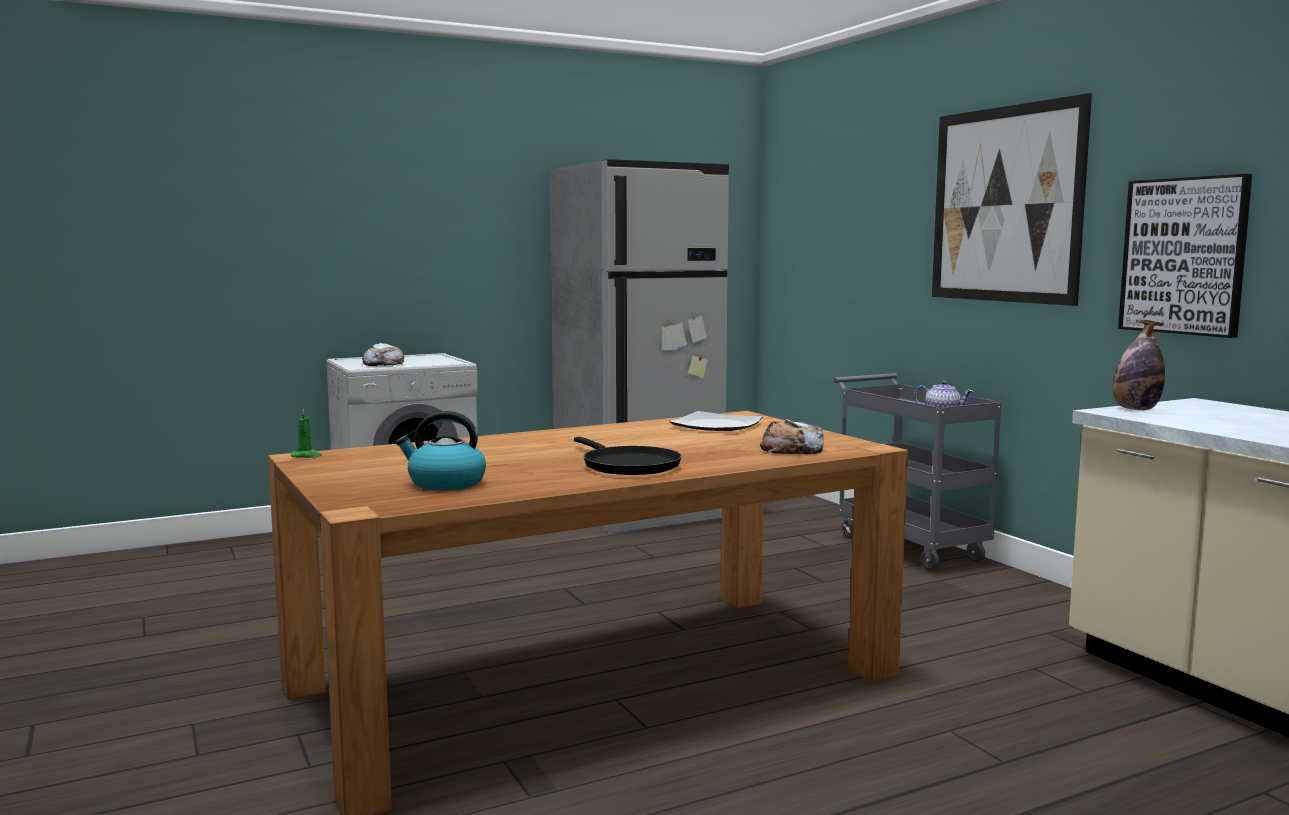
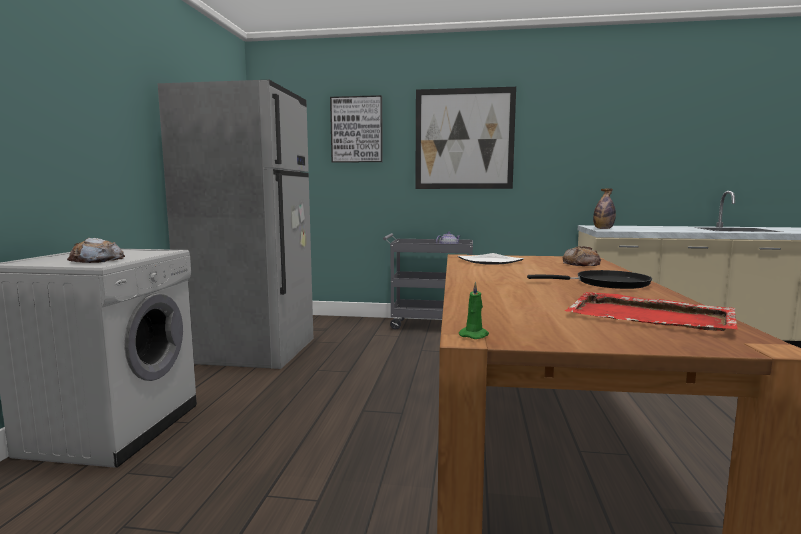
camera: 55 degrees left, 0 degrees up
kettle [396,411,486,491] -> red tray [565,292,738,331]
picture [1118,174,1252,338] -> picture moved to [330,95,383,163]

